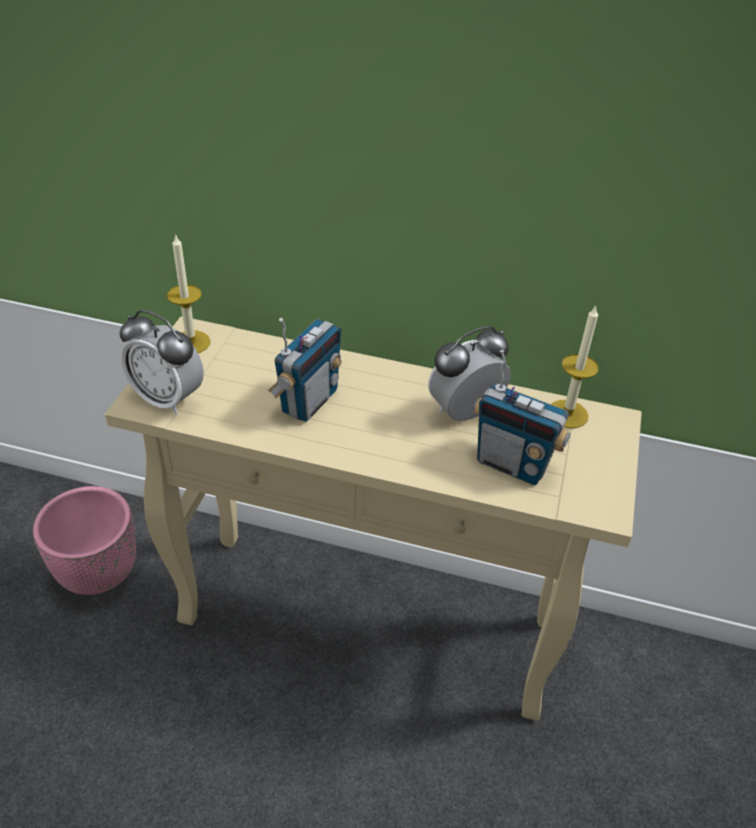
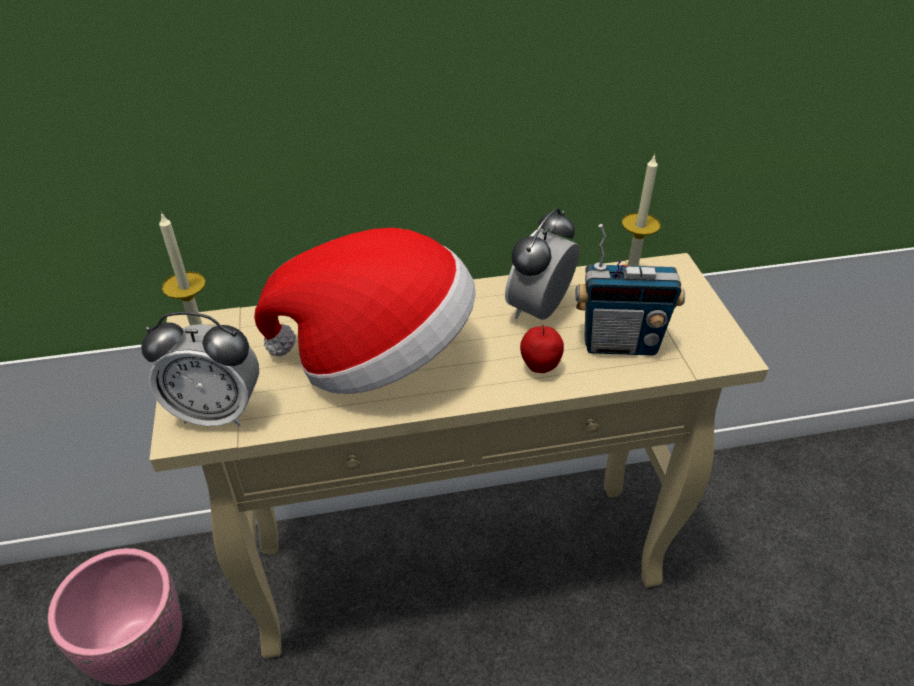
camera: 25 degrees left, 0 degrees up
radio [268,318,342,422] -> hat [254,228,476,394]
none -> apple [520,324,564,373]

